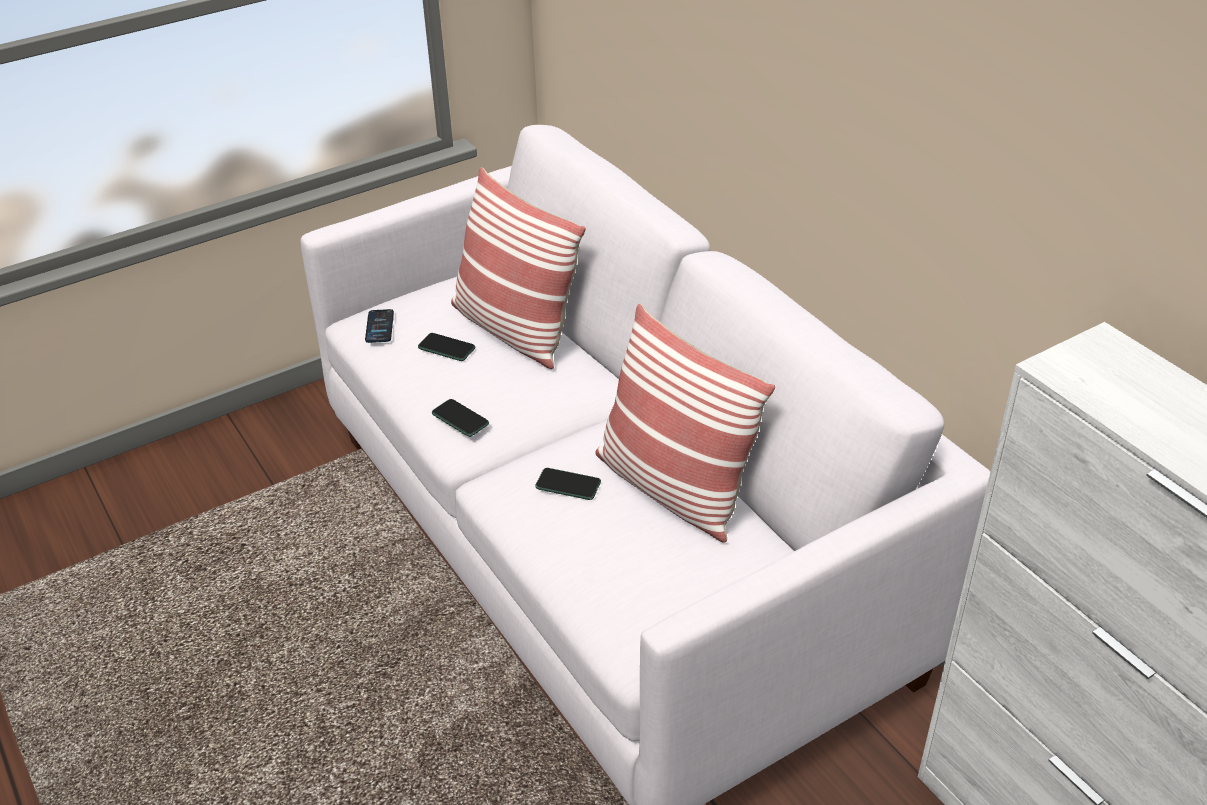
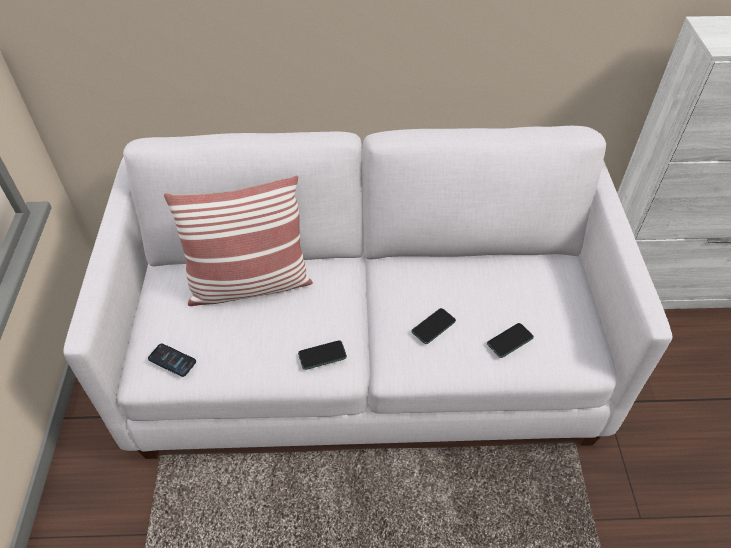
camera: 60 degrees left, 10 degrees up
phone [418,333,475,361] -> phone moved to [487,323,534,358]
pillow [595,304,775,543] -> none

